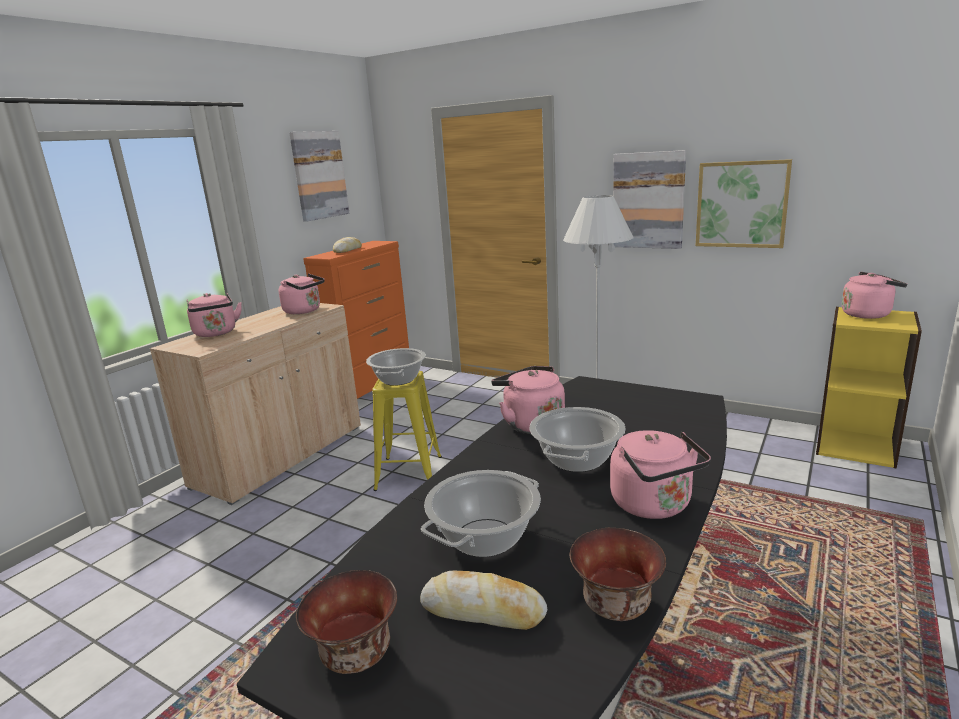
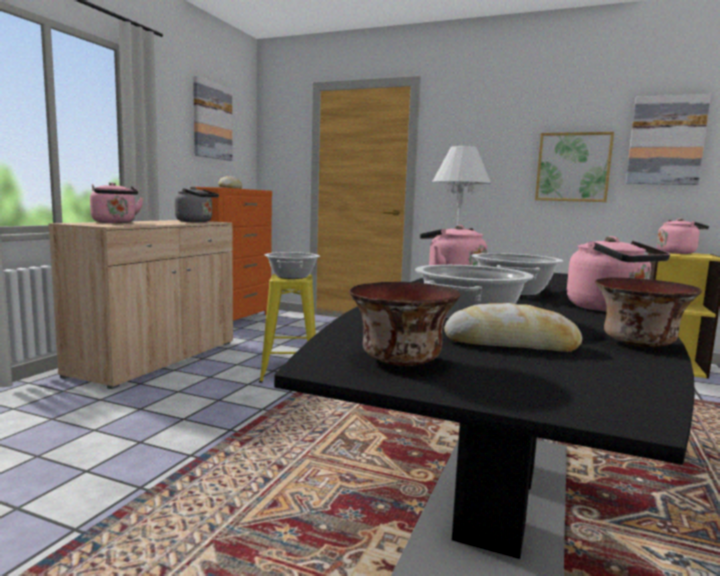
camera: 10 degrees left, 10 degrees down
pink kettle [279,274,325,314] -> grey kettle [175,187,219,222]
picture [613,150,686,249] -> picture moved to [626,94,711,185]

